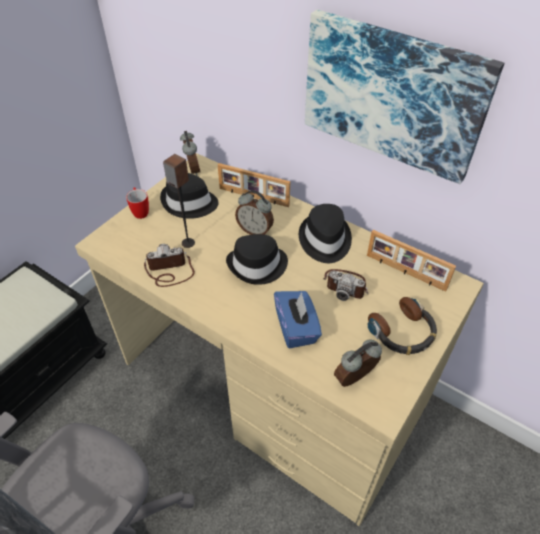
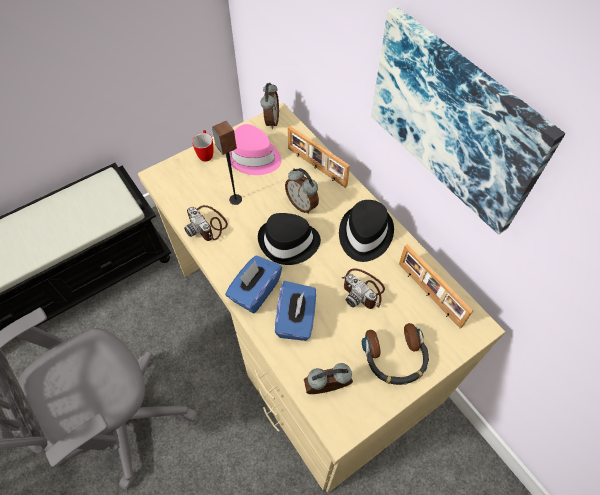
camera: 20 degrees right, 10 degrees up
camera [144,244,195,287] -> camera turned 135 degrees counterclockwise [184,205,228,241]
black hat [160,173,219,219] -> pink hat [229,124,282,175]
none -> blue tissue box [225,255,282,313]

